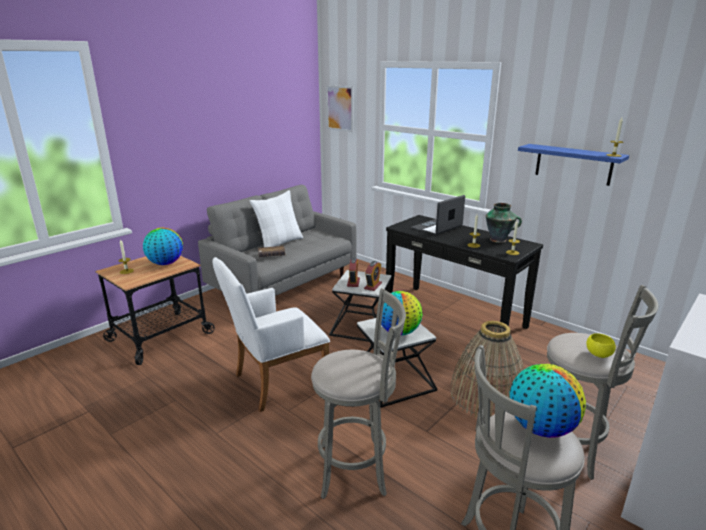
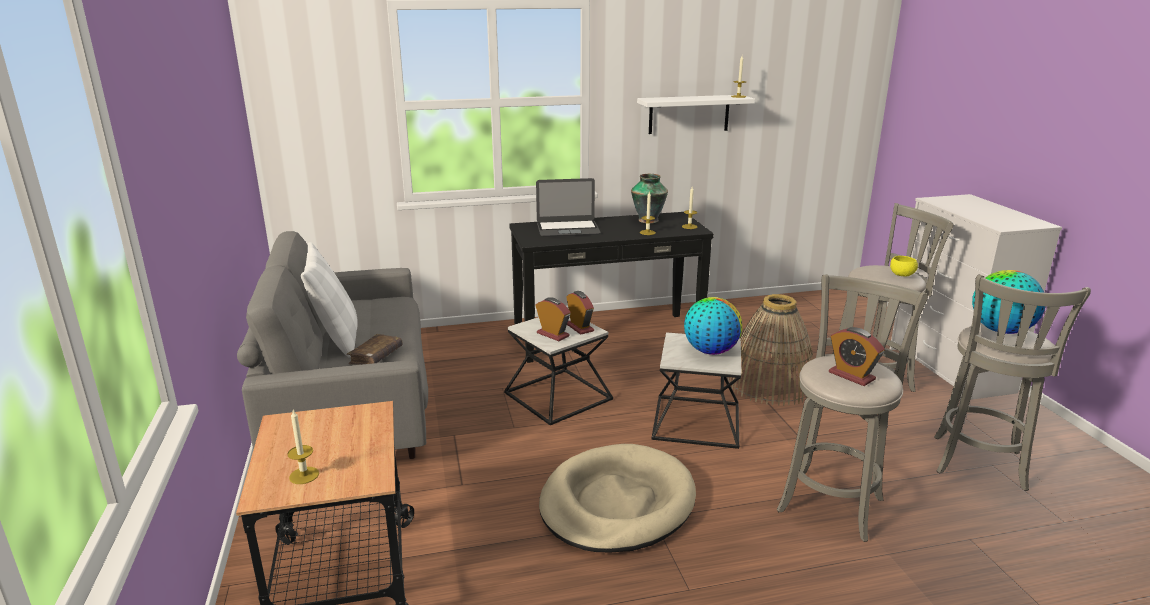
camera: 55 degrees left, 0 degrees up
globe [143,228,183,265] -> none
white armchair [212,257,330,412] -> beige dog bed [539,444,696,552]
picture [326,85,354,132] -> none
laptop [411,195,465,235] -> laptop turned 90 degrees counterclockwise [536,178,601,237]
blue shelf [518,144,629,186] -> white shelf [637,95,755,134]
none -> alarm clock [829,327,885,386]

